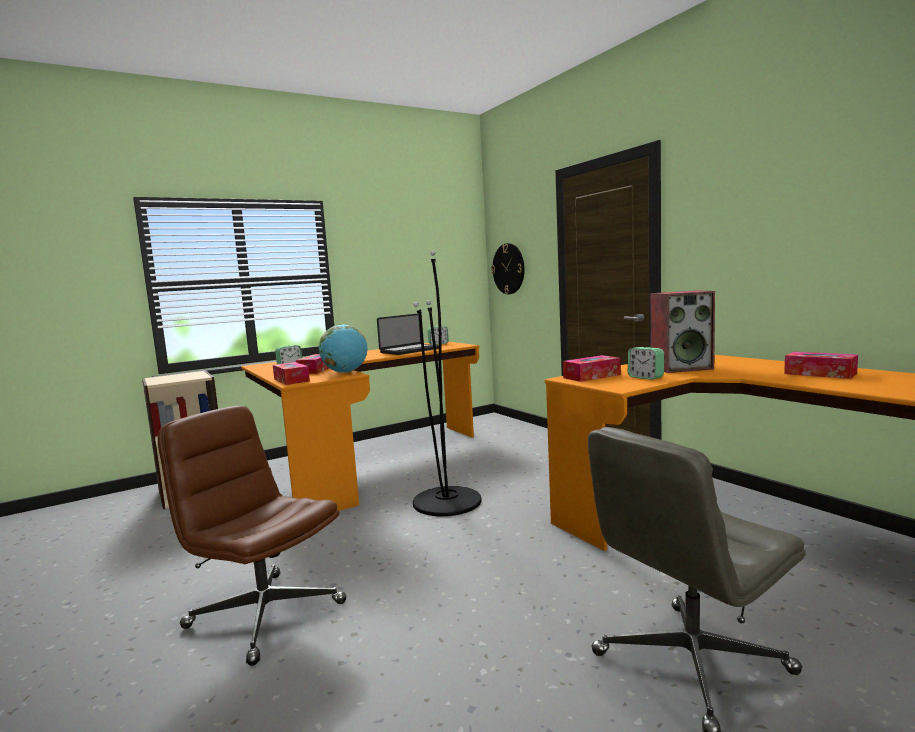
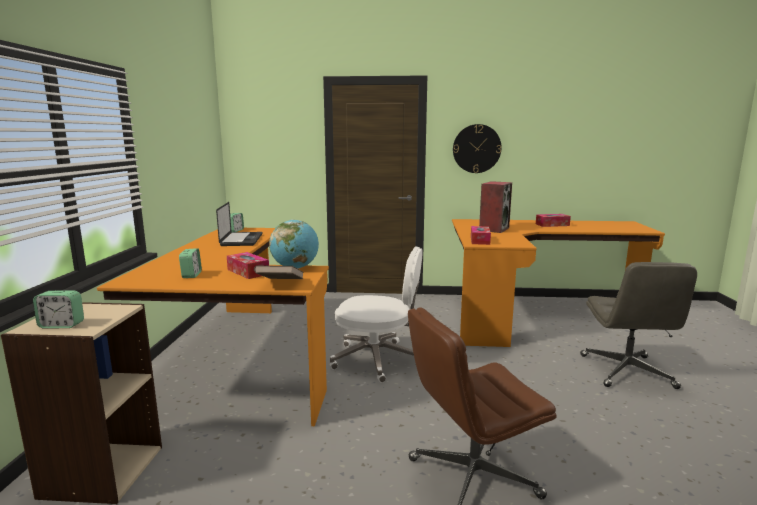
camera: 55 degrees left, 5 degrees up
tissue box [273,362,310,385] -> brown book [254,265,304,279]
black floor lamp [413,251,482,516] -> white office chair [330,246,423,383]
wall clock [491,243,525,294] -> wall clock moved to [453,124,502,173]
alarm clock [628,347,664,380] -> alarm clock moved to [33,291,84,328]

